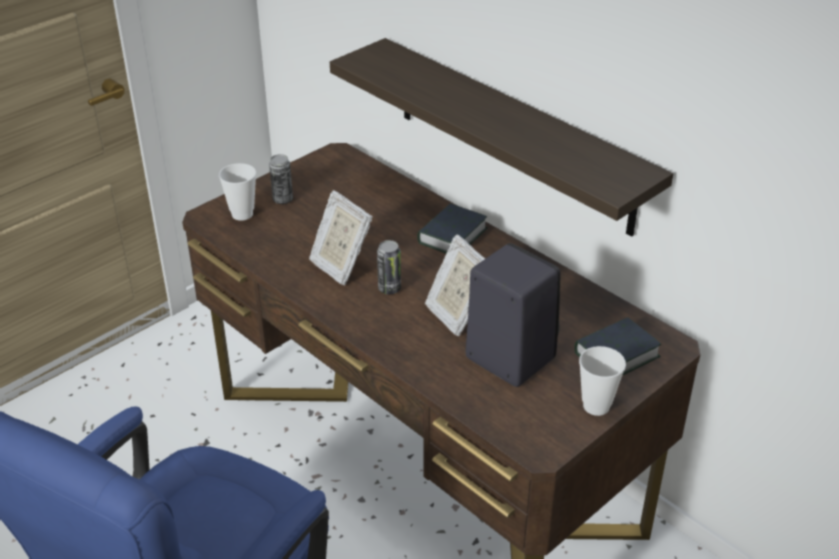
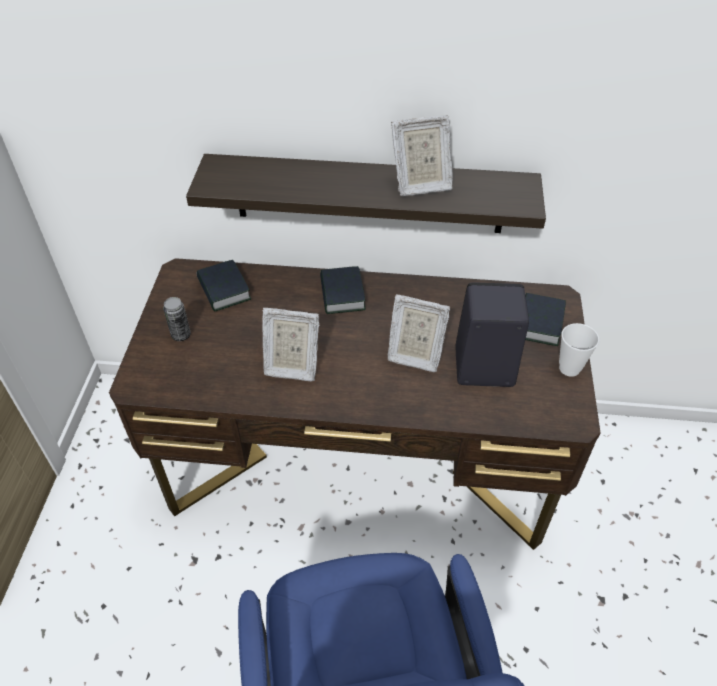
camera: 40 degrees left, 10 degrees up
cup [219,163,256,221] -> none
can [377,240,401,294] -> none
none -> book [197,260,251,311]
none -> picture frame [391,115,453,196]

